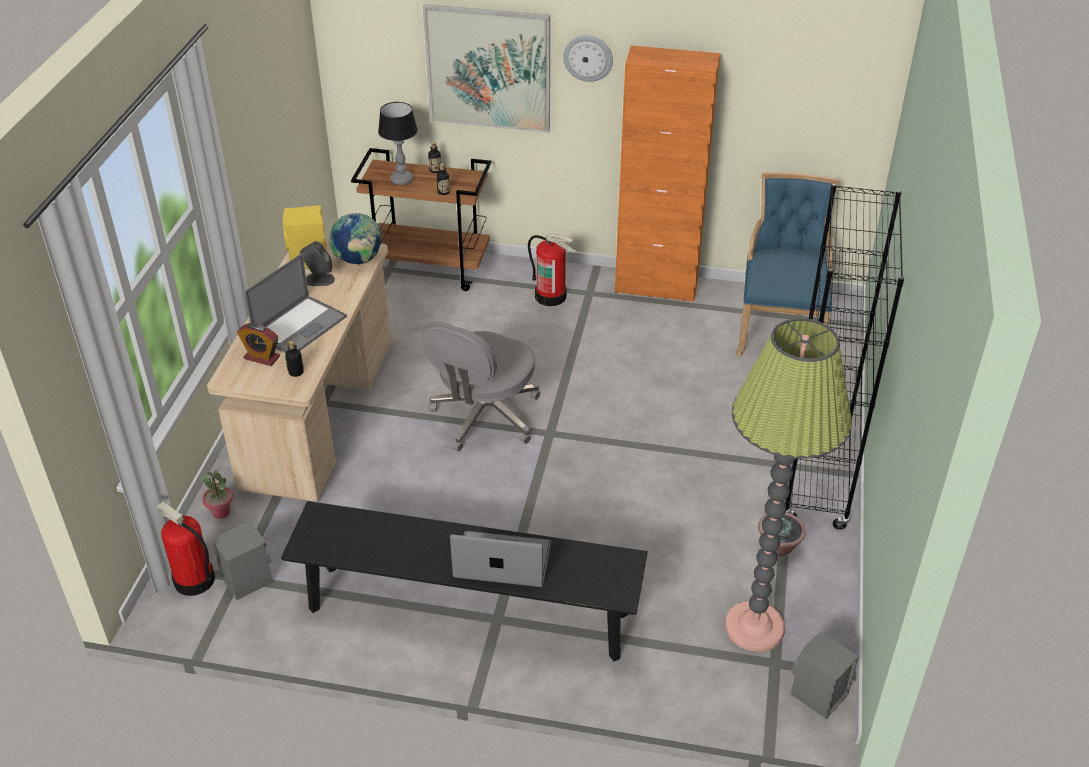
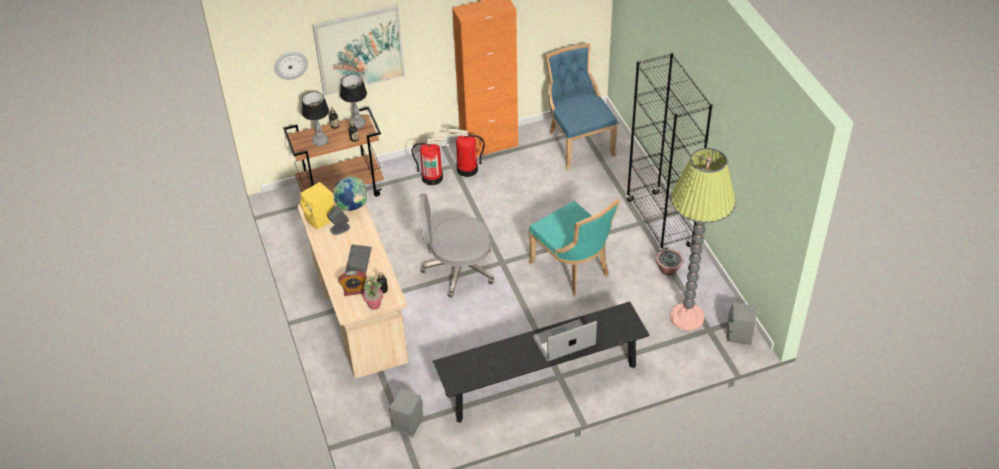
camera: 30 degrees left, 5 degrees up
fire extinguisher [157,501,215,596] -> fire extinguisher moved to [446,129,485,177]
potted plant [202,470,233,519] -> potted plant moved to [363,277,383,310]
laptop [244,253,347,354] -> keyboard [345,244,372,273]
grey office chair [421,321,540,452] -> grey office chair turned 90 degrees clockwise [418,193,494,298]
wall clock [563,35,613,82] -> wall clock moved to [274,52,308,80]
none -> table lamp [340,74,367,128]
none -> turquoise chair [529,199,620,296]

